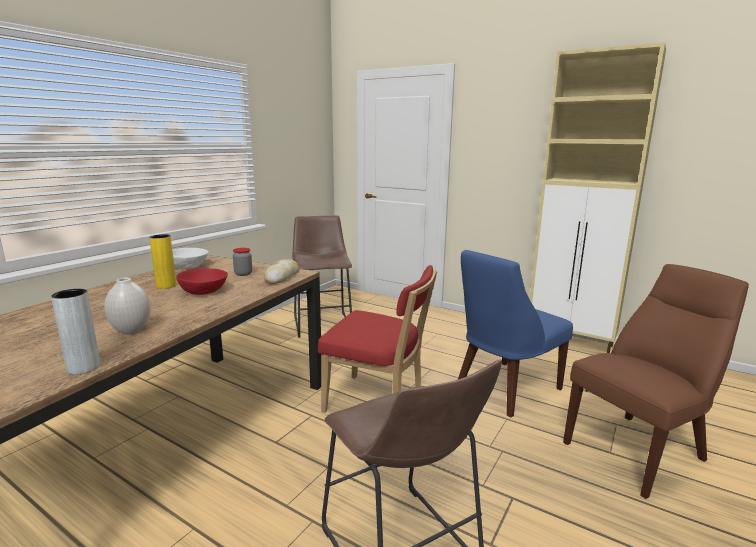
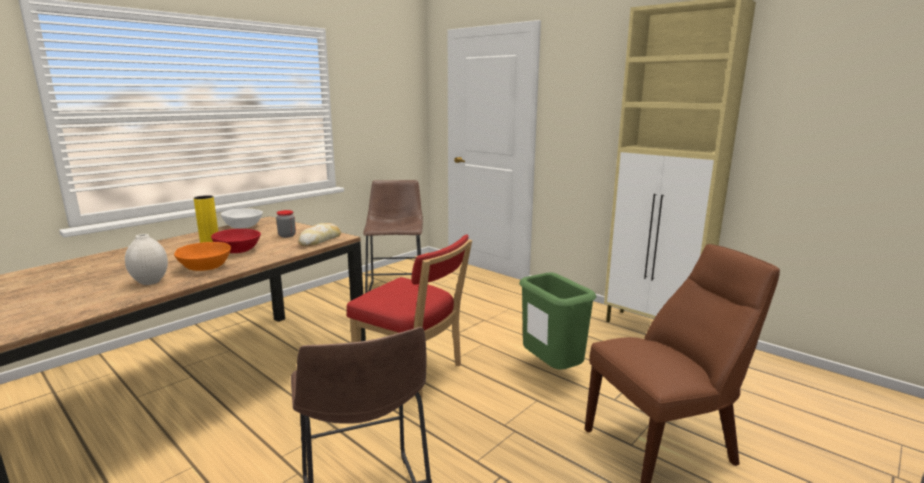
camera: 10 degrees right, 0 degrees up
grey vase [51,289,100,375] -> none
blue chair [458,250,573,417] -> green trash can [519,272,596,370]
none -> orange bowl [174,242,231,271]

